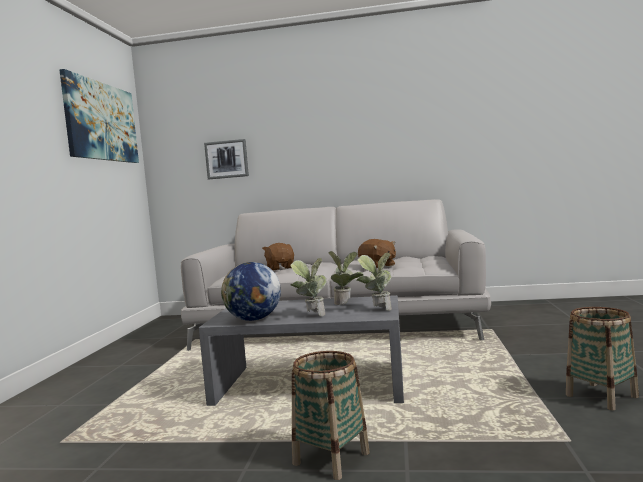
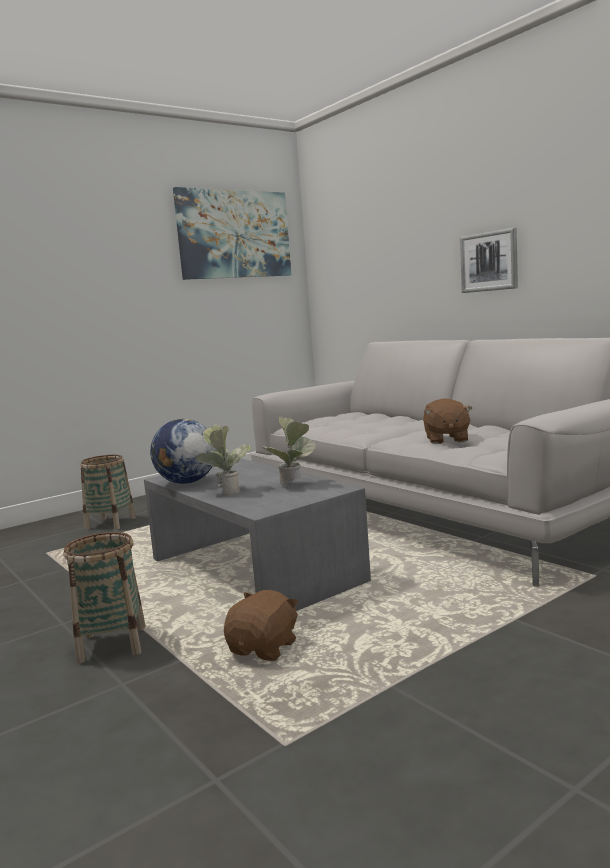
camera: 45 degrees right, 5 degrees up
picture [204,139,249,179] -> picture moved to [460,228,518,293]
brown plush toy [262,243,294,270] -> brown plush toy moved to [224,590,299,661]
potted plant [356,252,392,311] -> none
basket [566,307,639,410] -> basket moved to [81,455,136,529]

